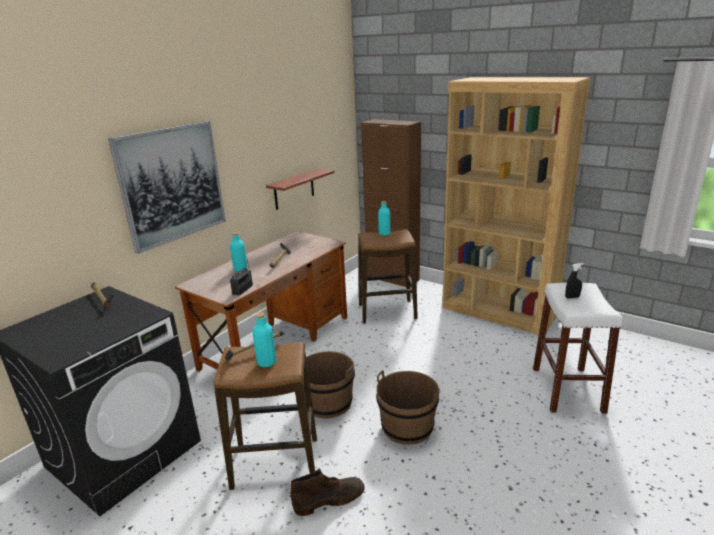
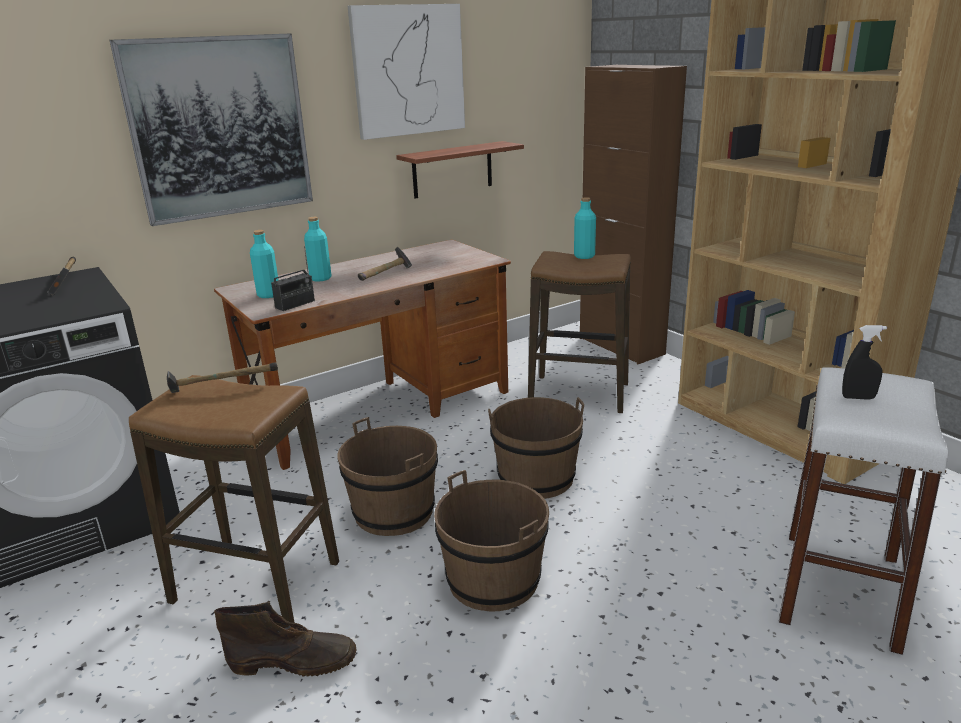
camera: 20 degrees right, 0 degrees up
turquoise bottle [252,312,276,367] -> turquoise bottle moved to [250,230,278,298]
none -> picture [348,4,465,140]
none -> brown bucket [488,397,584,499]

